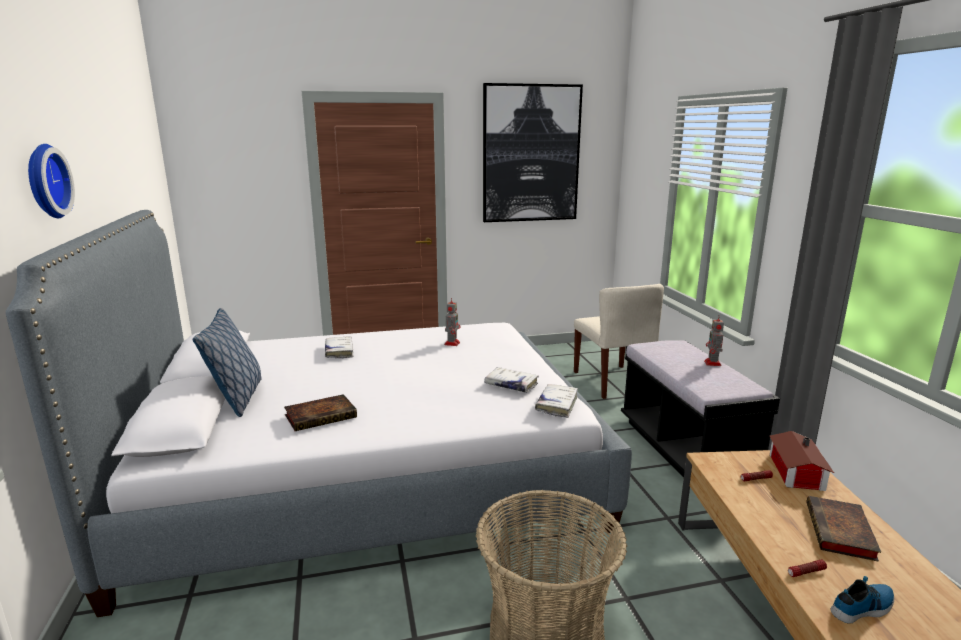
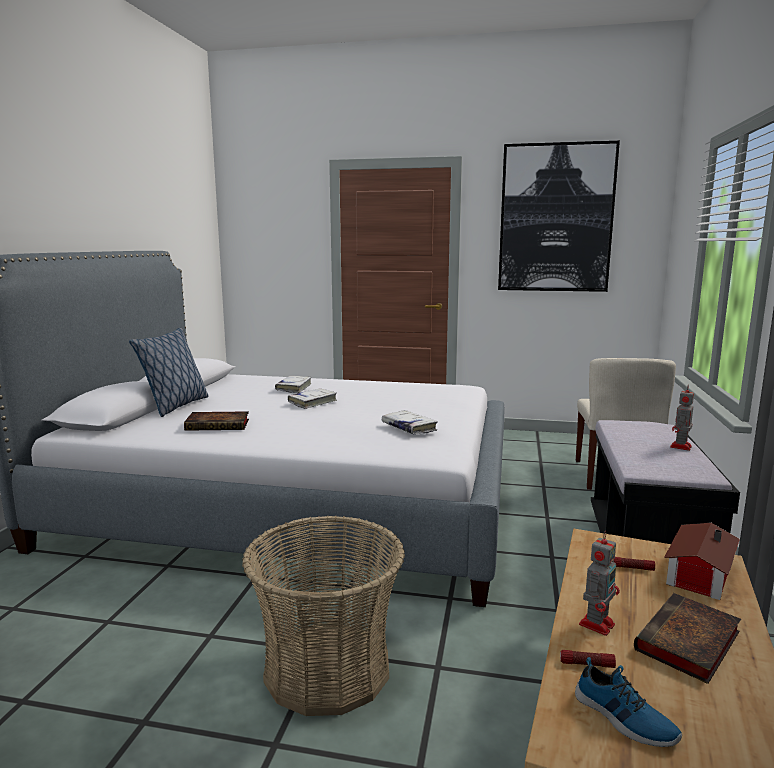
camera: 25 degrees right, 5 degrees down
wall clock [28,144,75,218] -> none
toy robot [444,297,461,346] -> toy robot moved to [579,531,620,636]
white book [535,384,578,418] -> white book moved to [288,389,337,409]
shoe [831,576,894,624] -> shoe turned 45 degrees clockwise [575,657,682,747]

